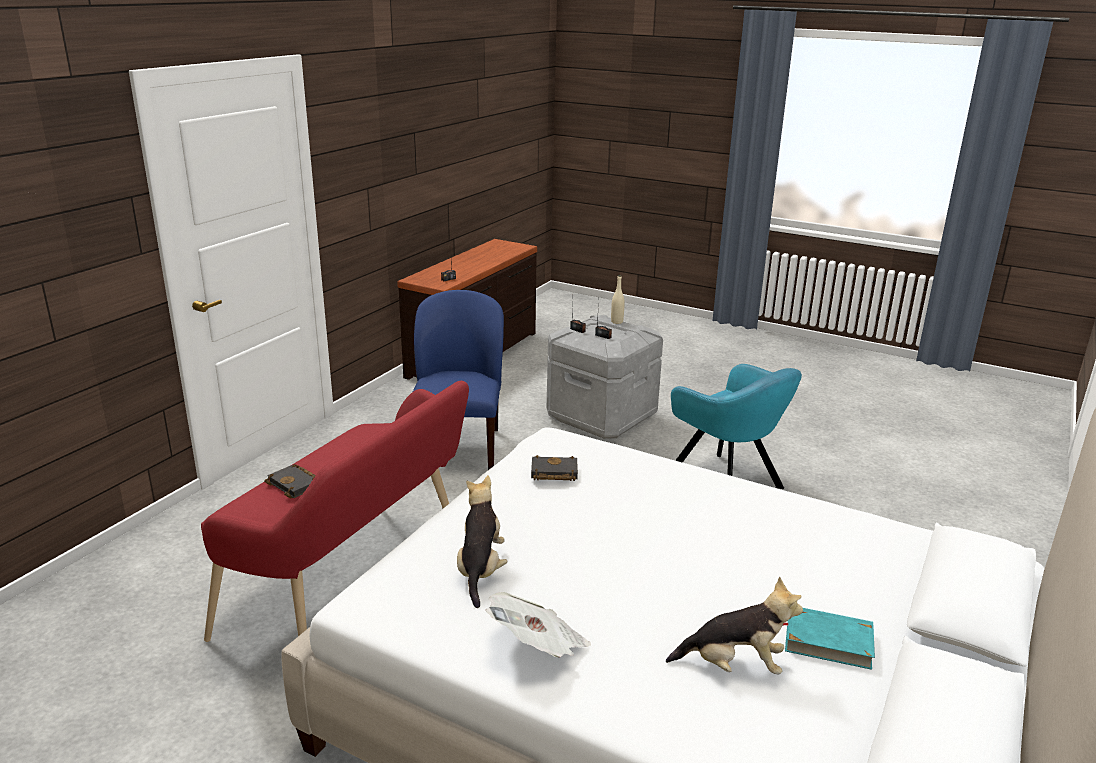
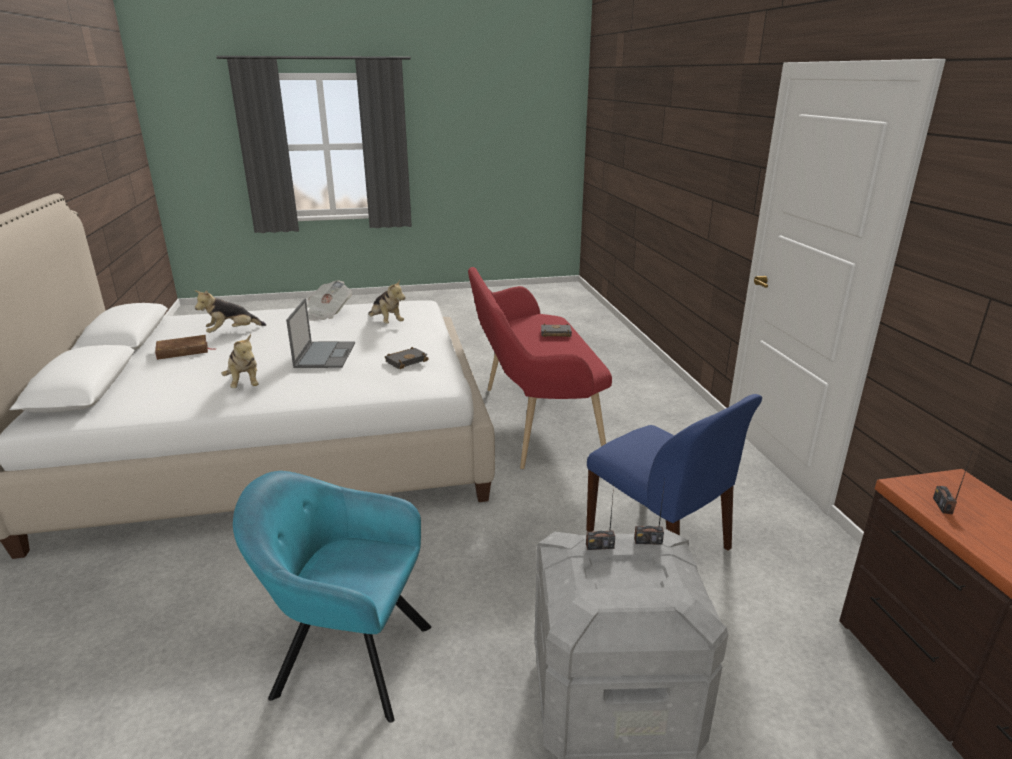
camera: 140 degrees right, 0 degrees up
beige bottle [611,275,625,324] -> none
turquoise book [783,608,875,670] -> brown book [155,335,215,360]
none -> plush toy [222,334,259,388]
none -> laptop [286,299,355,368]

